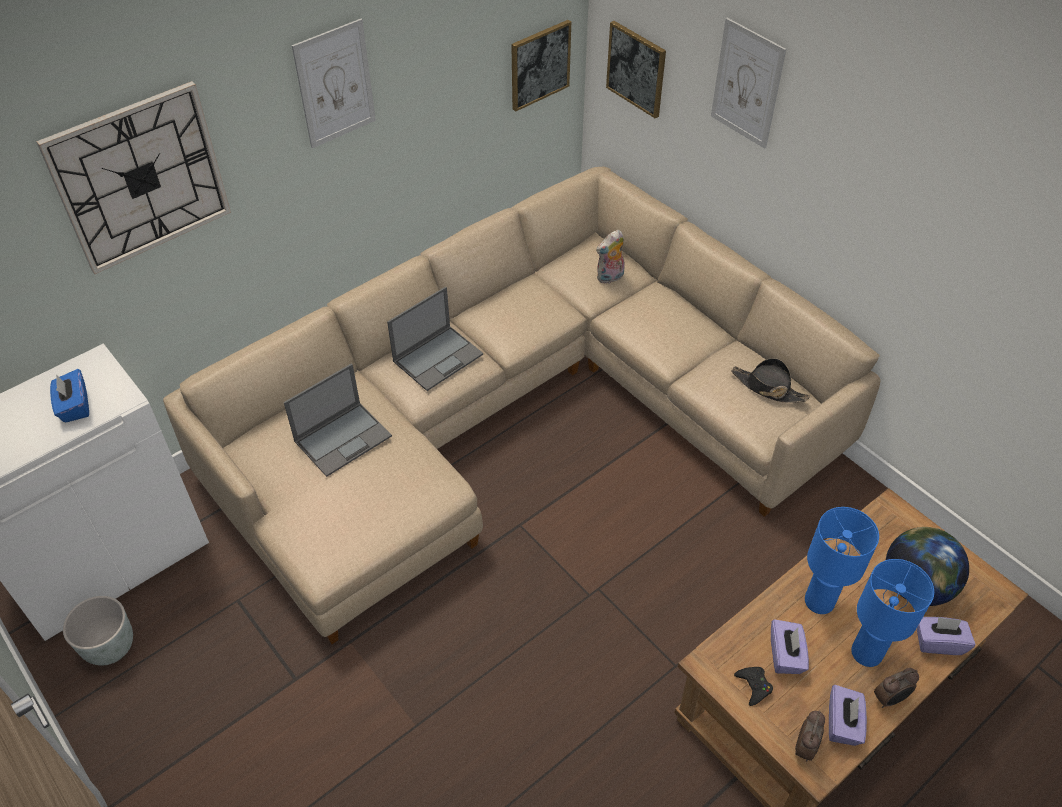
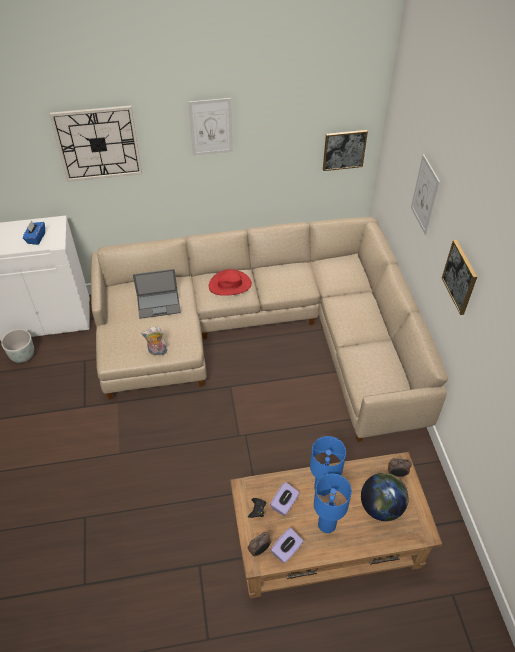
camera: 30 degrees right, 0 degrees up
laptop [387,286,483,391] -> red hat [209,269,252,296]
plush toy [596,230,625,284] -> plush toy moved to [141,327,168,356]
picture [606,21,666,118] -> picture moved to [442,240,477,315]
black hat [731,358,810,403] -> none
alarm clock [874,668,919,708] -> alarm clock moved to [388,458,412,477]
purple tissue box [917,617,975,655] -> none

